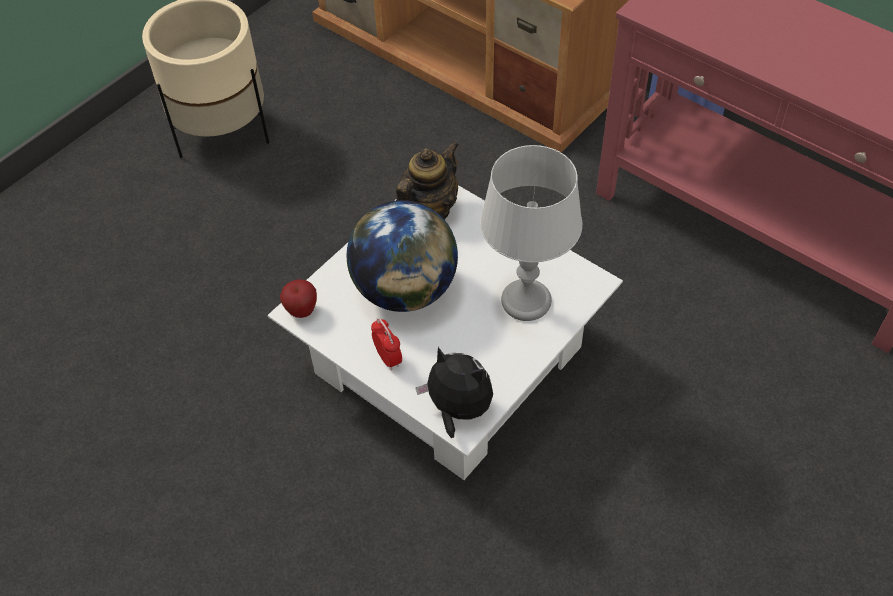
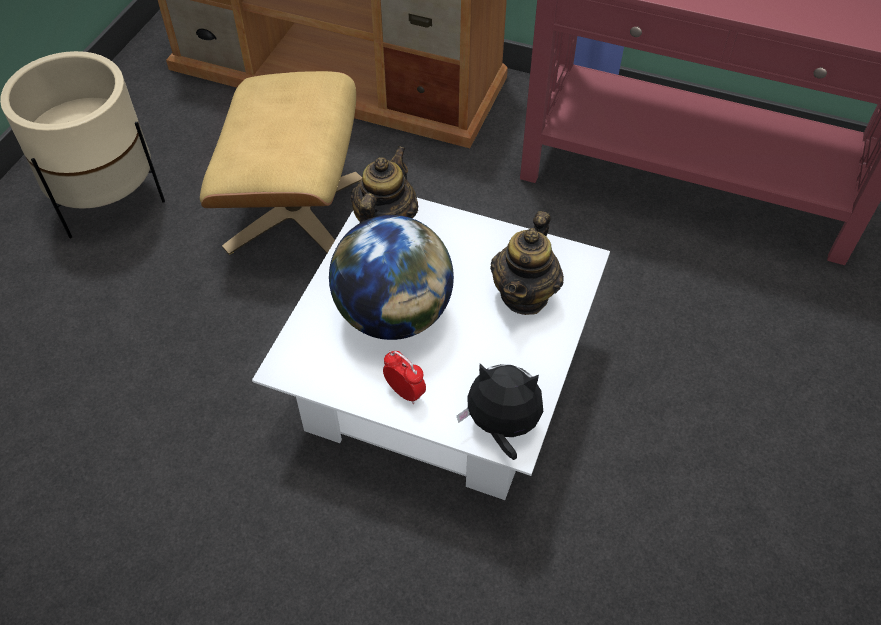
camera: 20 degrees left, 0 degrees up
apple [280,279,317,318] -> none
grey table lamp [480,145,582,321] -> teapot [490,211,564,315]
none -> beige ottoman [200,71,362,255]

